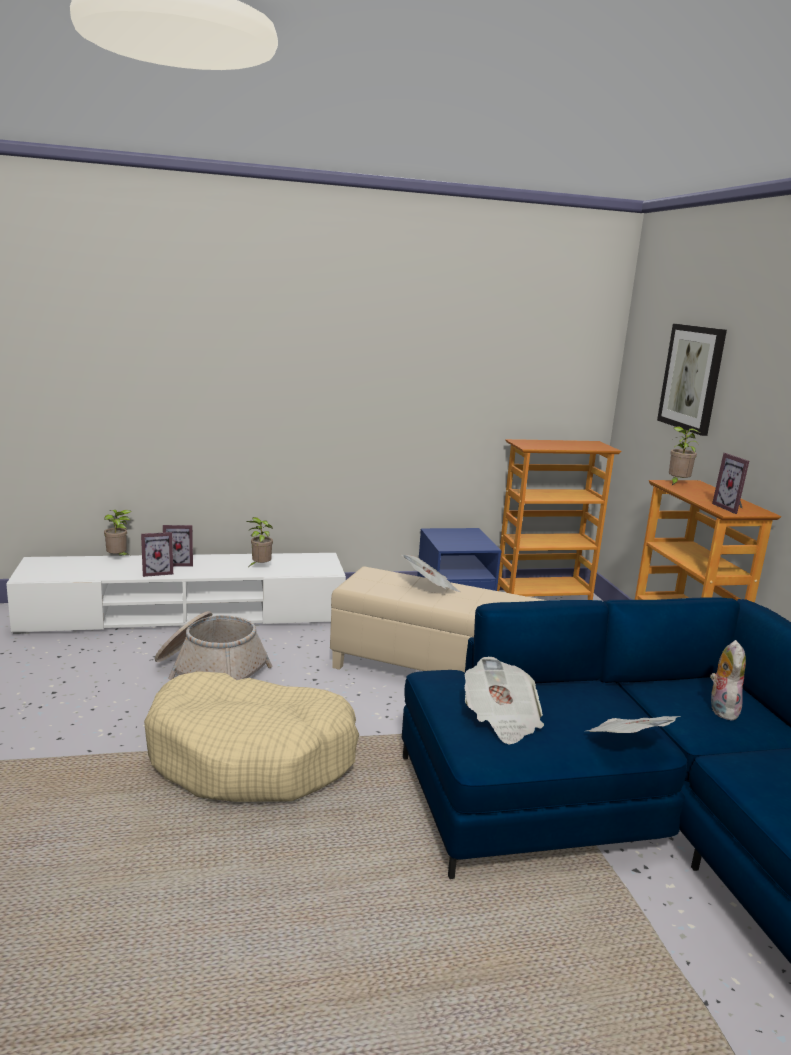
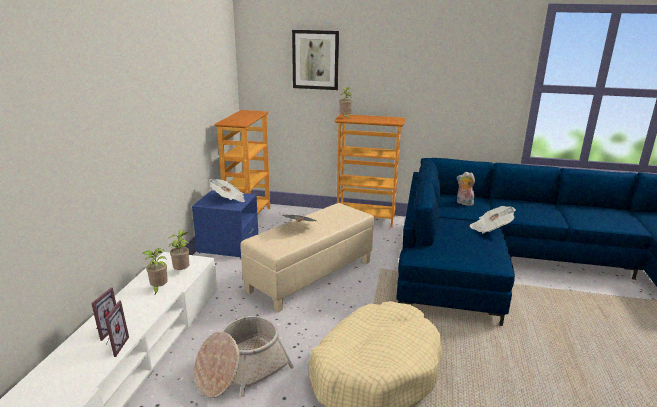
camera: 65 degrees left, 5 degrees up
potted plant [104,510,131,555] -> potted plant moved to [169,230,189,270]
newspaper [464,657,544,745] -> newspaper moved to [209,179,245,202]
picture frame [712,453,749,514] -> none

